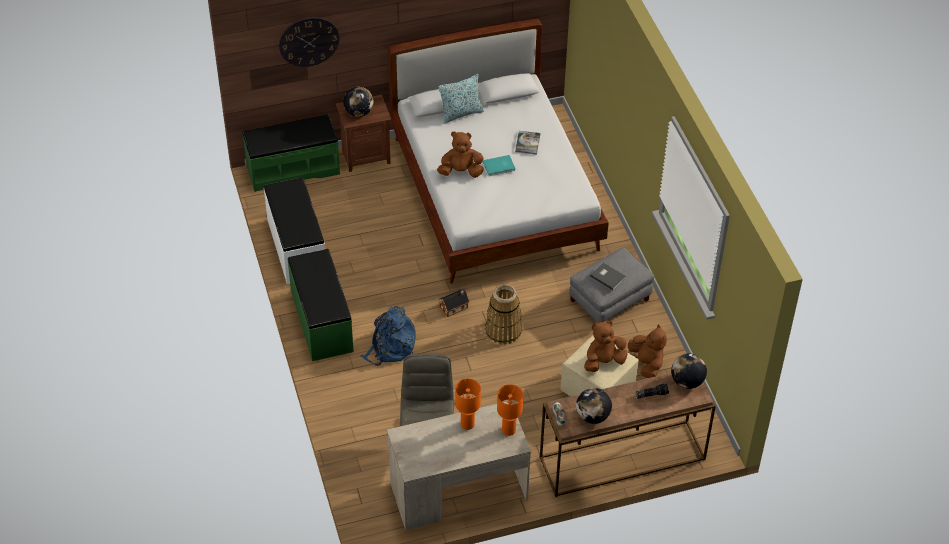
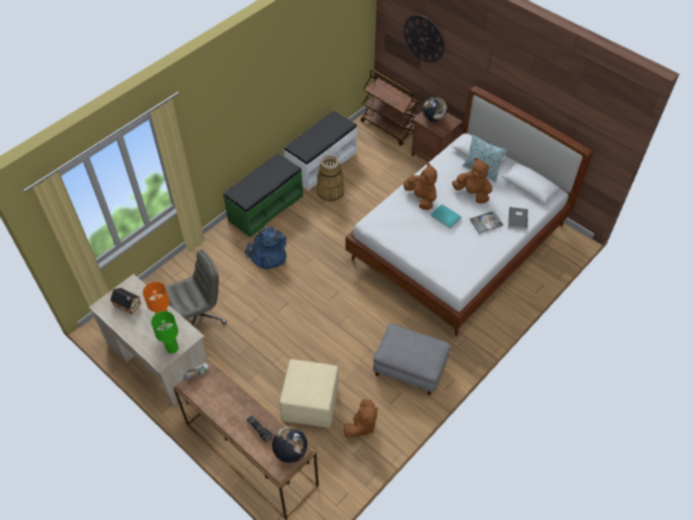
camera: 60 degrees right, 5 degrees up
green bench [242,114,340,192] -> brown cart [361,69,419,146]
toy house [439,289,470,317] -> toy house moved to [110,288,141,314]
basket [485,284,522,345] -> basket moved to [317,155,344,202]
orange table lamp [497,384,523,436] -> green table lamp [151,311,179,354]
globe [576,388,612,424] -> none
brown plush toy [584,321,628,372] -> brown plush toy moved to [452,158,492,204]
grey book [590,263,626,290] -> grey book moved to [508,207,528,230]

